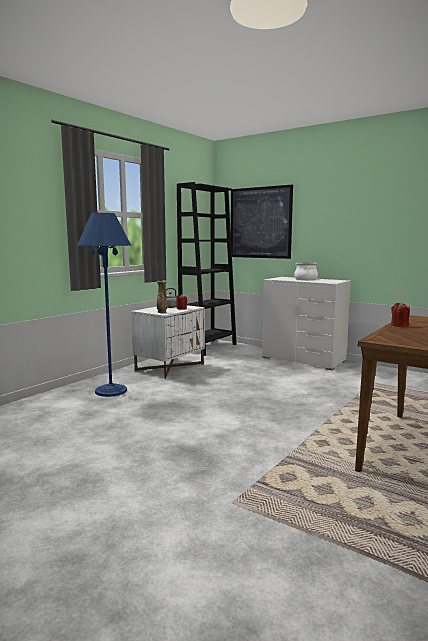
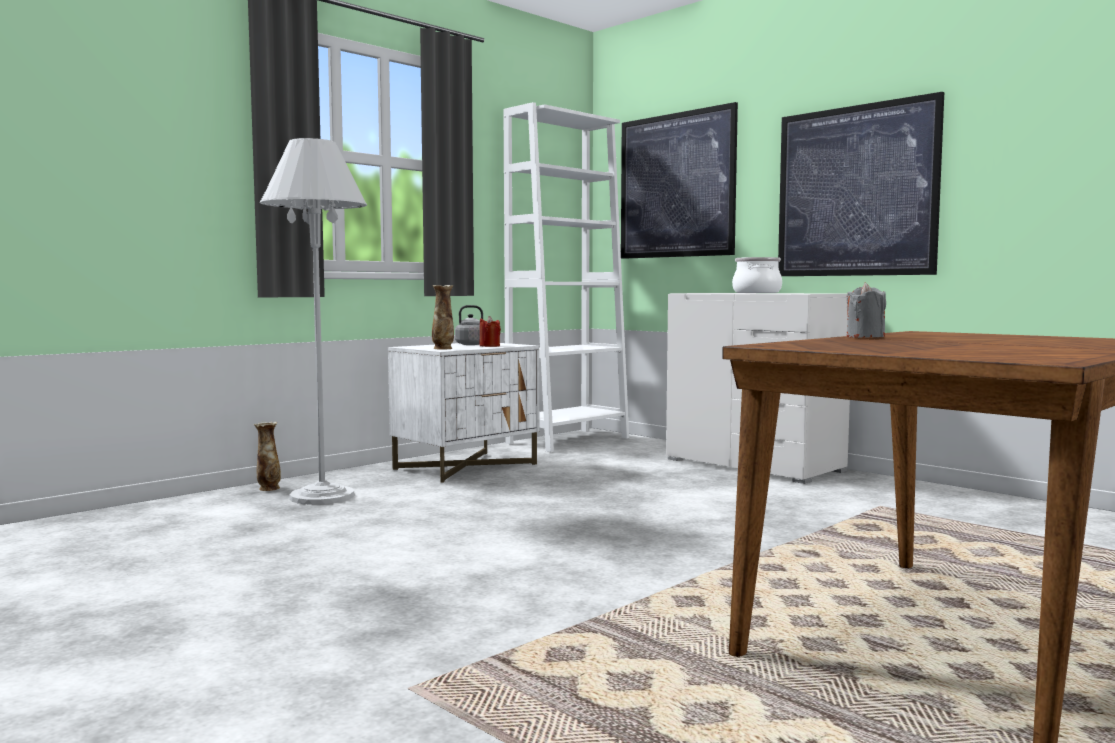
camera: 10 degrees right, 5 degrees down
blue floor lamp [77,213,131,397] -> white floor lamp [260,138,367,505]
black bookcase [177,182,237,356] -> white bookcase [504,102,629,452]
red candle [391,302,410,327] -> grey candle [846,283,886,338]
none -> vase [254,422,281,491]
none -> picture [778,92,944,276]

